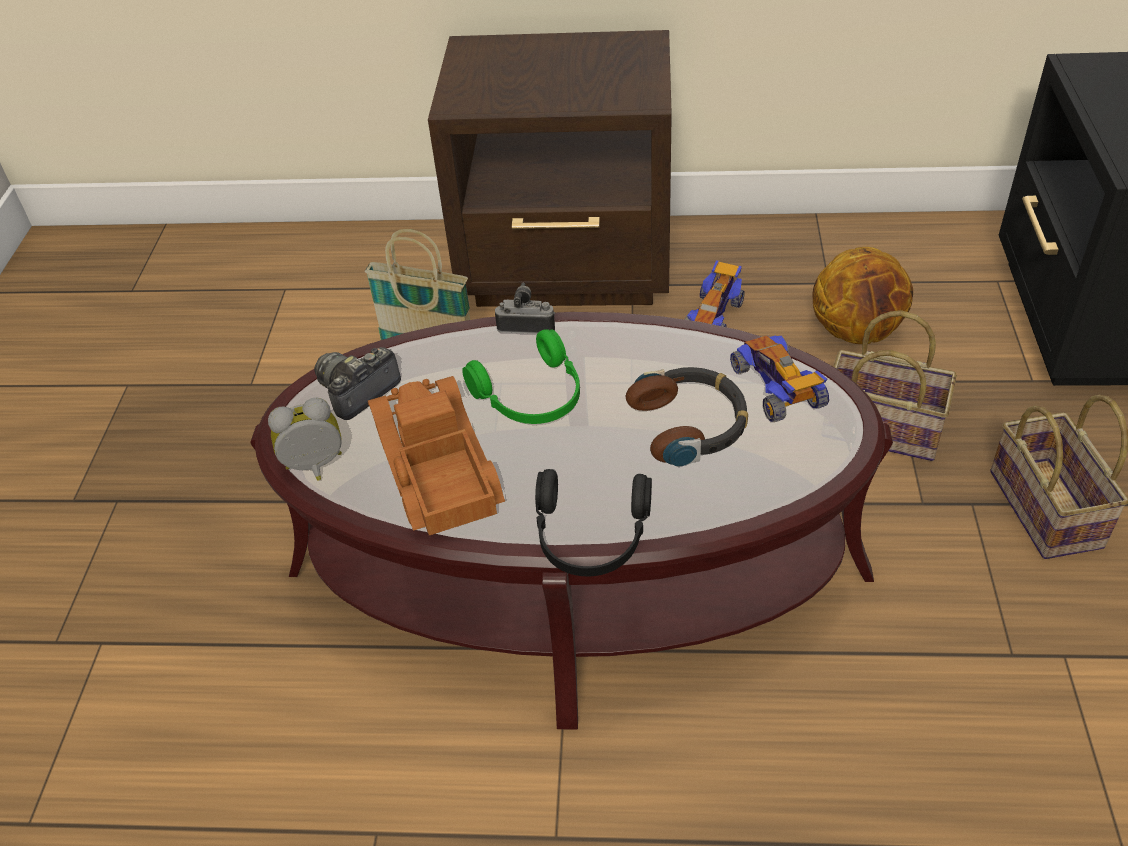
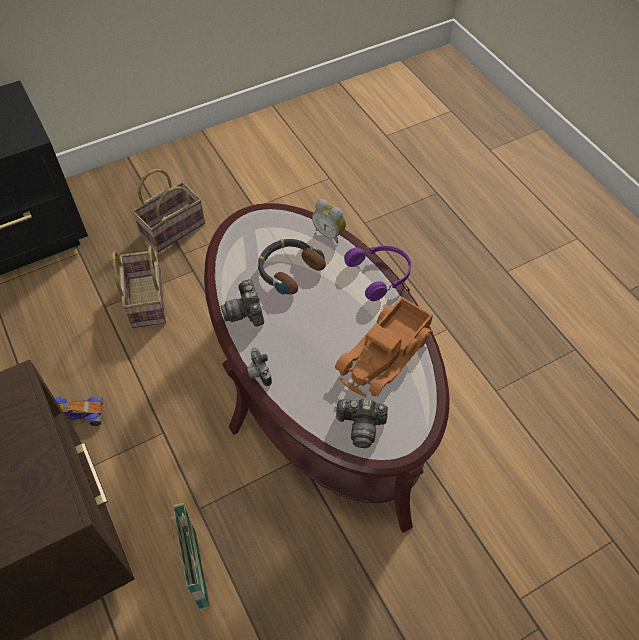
camera: 125 degrees left, 10 degrees up
alarm clock [268,398,342,481] -> alarm clock moved to [312,199,346,244]
green headphones [462,329,580,424] -> none
black headphones [535,469,652,576] -> purple headphones [344,246,411,301]
toy car [730,336,829,422] -> none
basketball [813,247,913,344] -> none
none -> camera [221,279,264,326]

